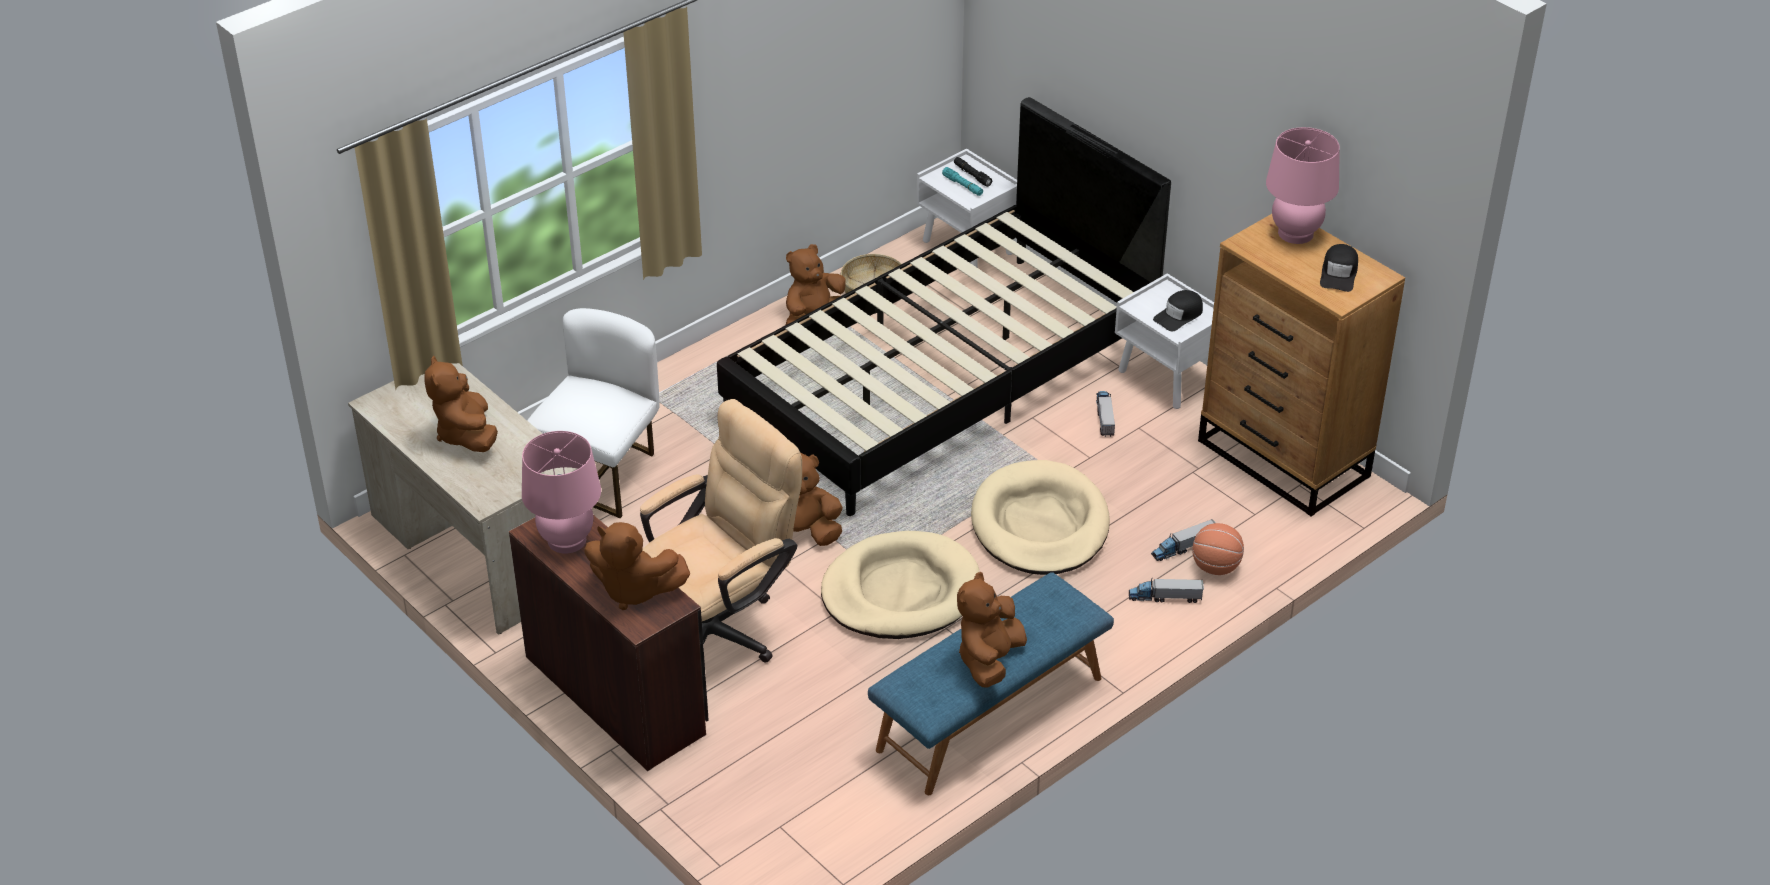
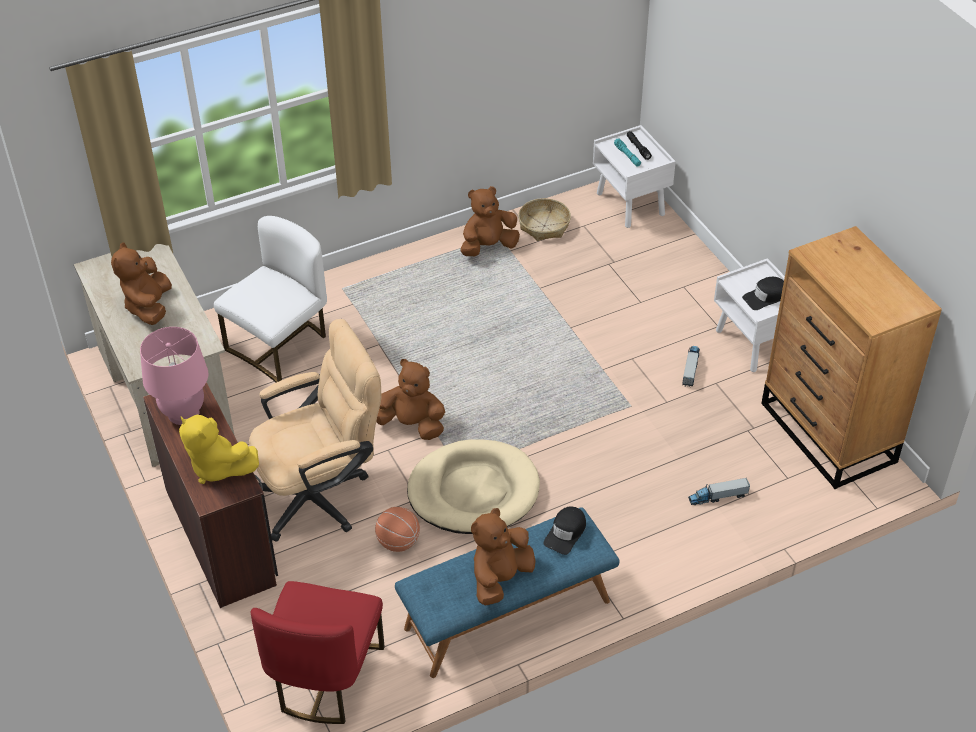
camera: 15 degrees right, 5 degrees up
brown plush toy [584,522,690,610] -> yellow plush toy [179,414,259,484]
black bed [717,97,1171,516] -> none
beige dog bed [971,460,1110,575] -> none
toy truck [1129,578,1204,603] -> none
basketball [1192,523,1244,575] -> basketball moved to [375,507,420,552]
pink table lamp [1266,127,1340,244] -> none
black cap [1320,244,1358,292] -> black cap moved to [544,507,586,555]
none -> red chair [251,581,385,724]

